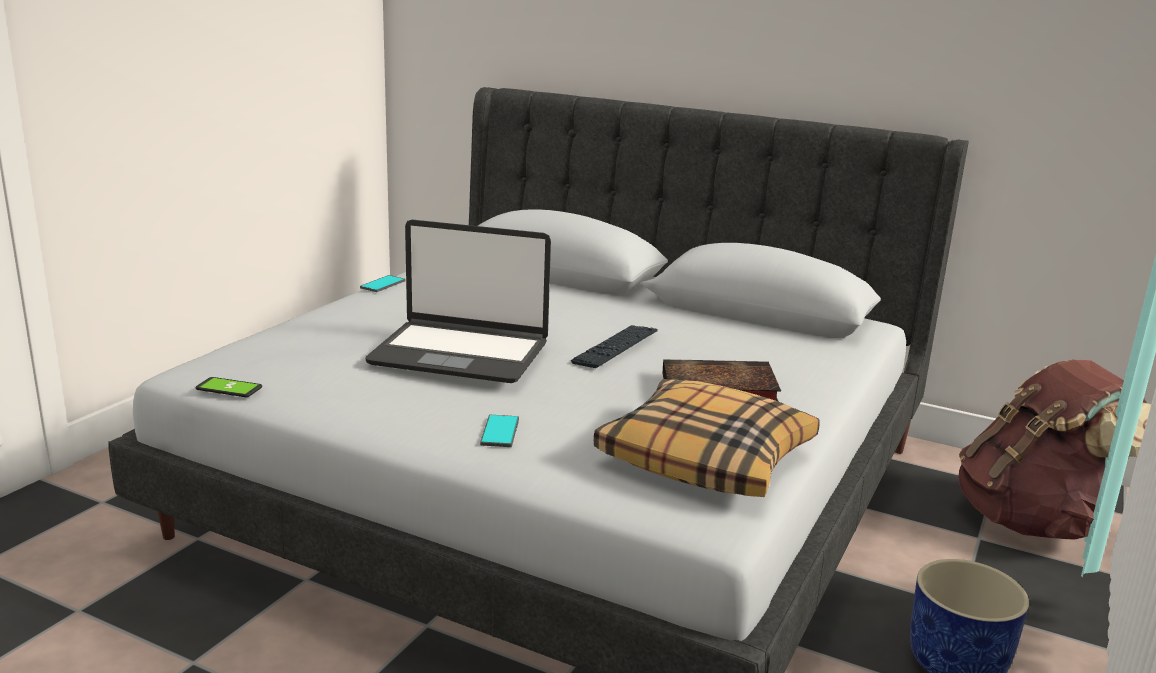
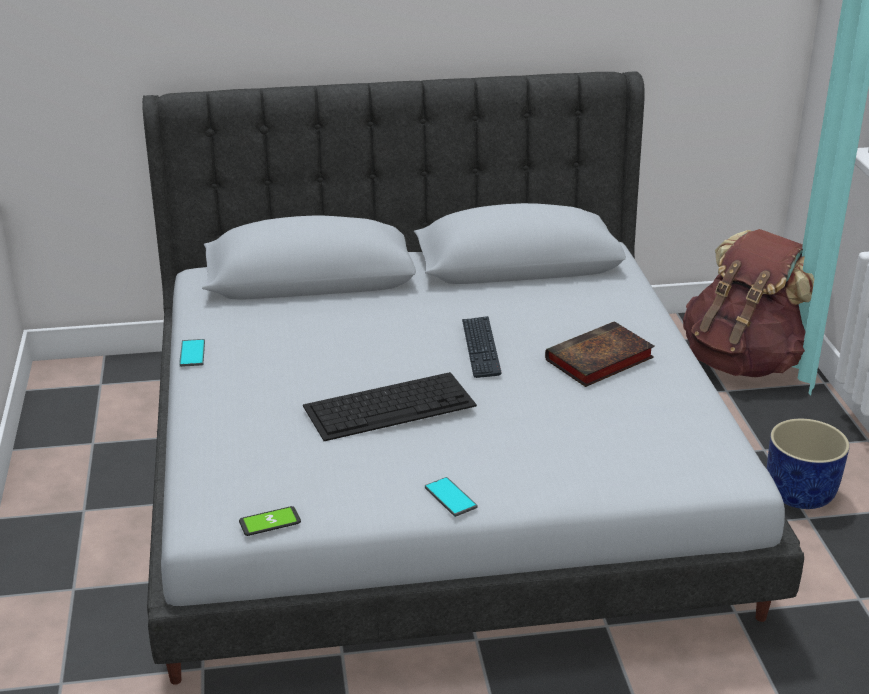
camera: 35 degrees left, 10 degrees up
laptop [365,220,551,383] -> keyboard [303,372,477,441]
phone [480,415,519,447] -> phone moved to [425,477,478,517]
pillow [594,379,820,497] -> none

